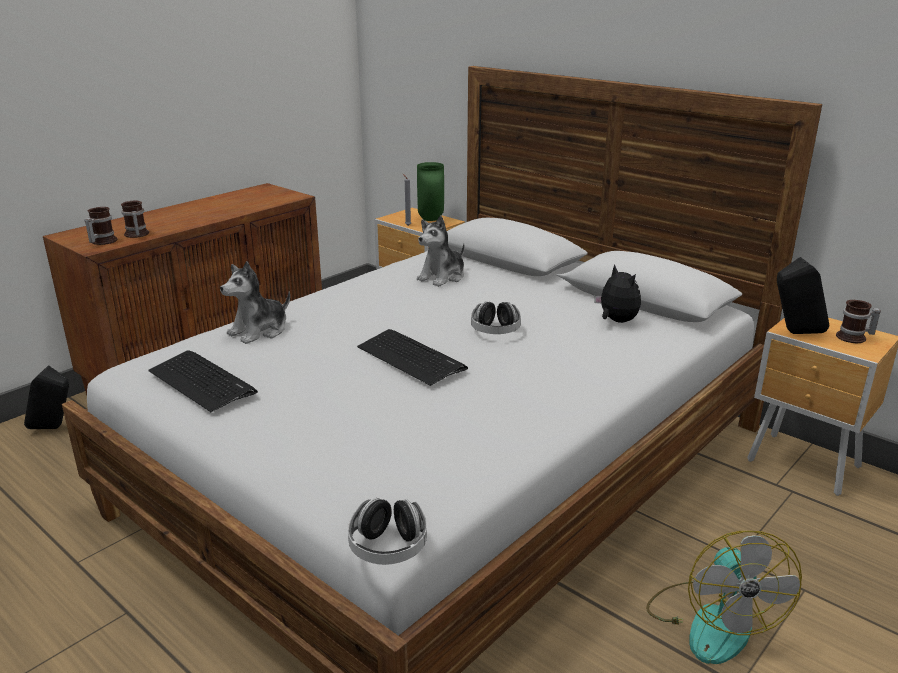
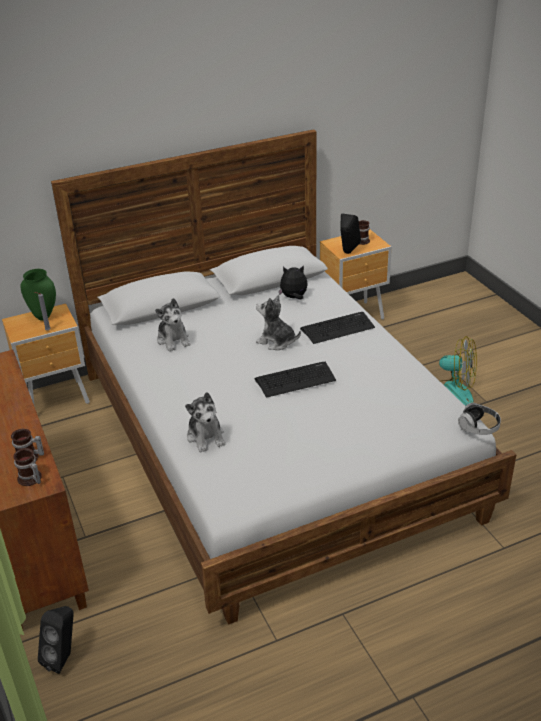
camera: 65 degrees left, 10 degrees up
keyboard [148,351,258,412] -> keyboard moved to [300,312,375,344]
headphones [471,301,521,334] -> plush toy [256,295,301,350]

